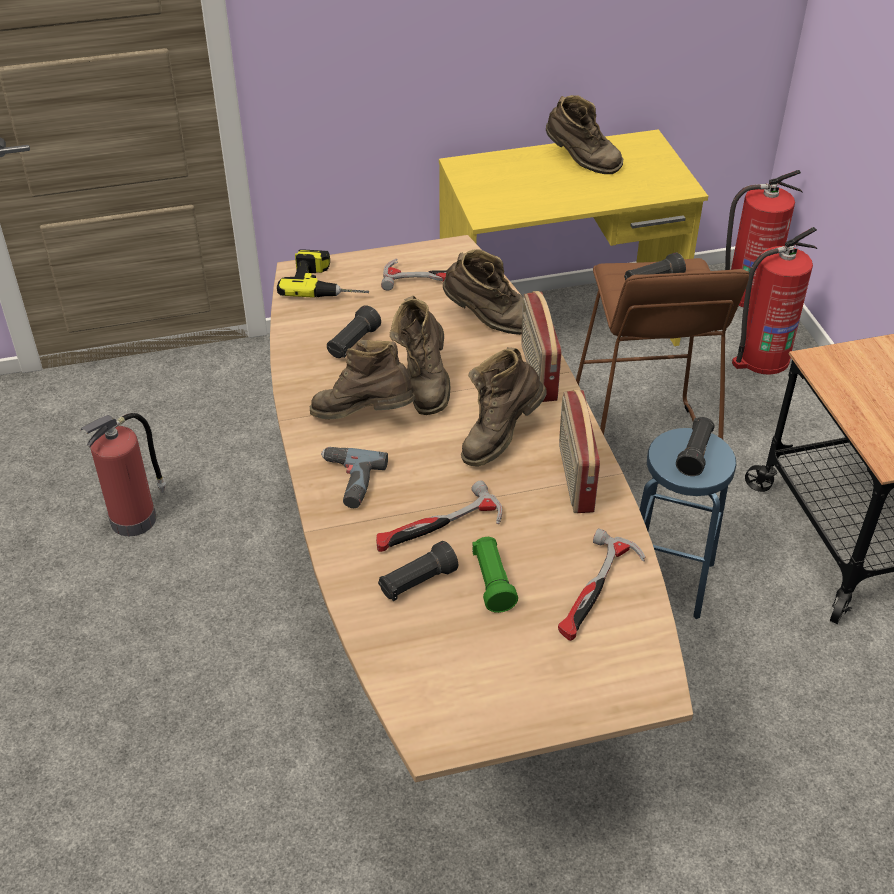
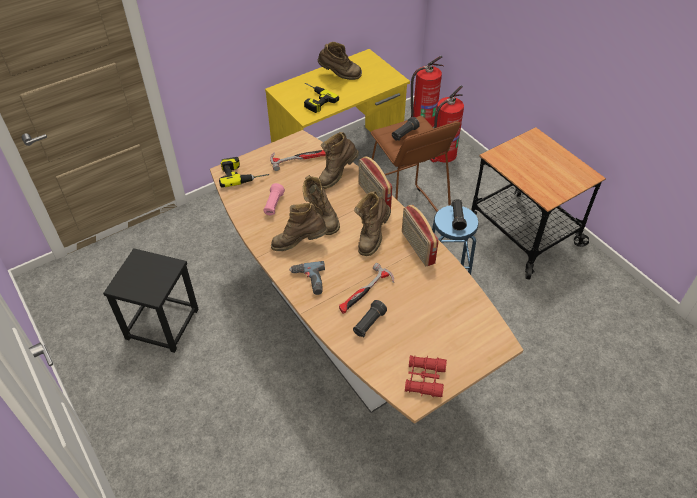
camera: 20 degrees left, 5 degrees up
fire extinguisher [80,413,166,536] -> black stool [103,248,199,353]
black flashlight [327,305,381,358] -> pink flashlight [263,183,285,215]
brown boot [443,249,524,335] -> brown boot turned 135 degrees clockwise [319,132,359,189]
green flashlight [472,537,518,613] -> none
hammer [558,528,645,641] -> none
none -> power drill [304,83,339,113]
none -> red binoculars [405,355,447,397]

